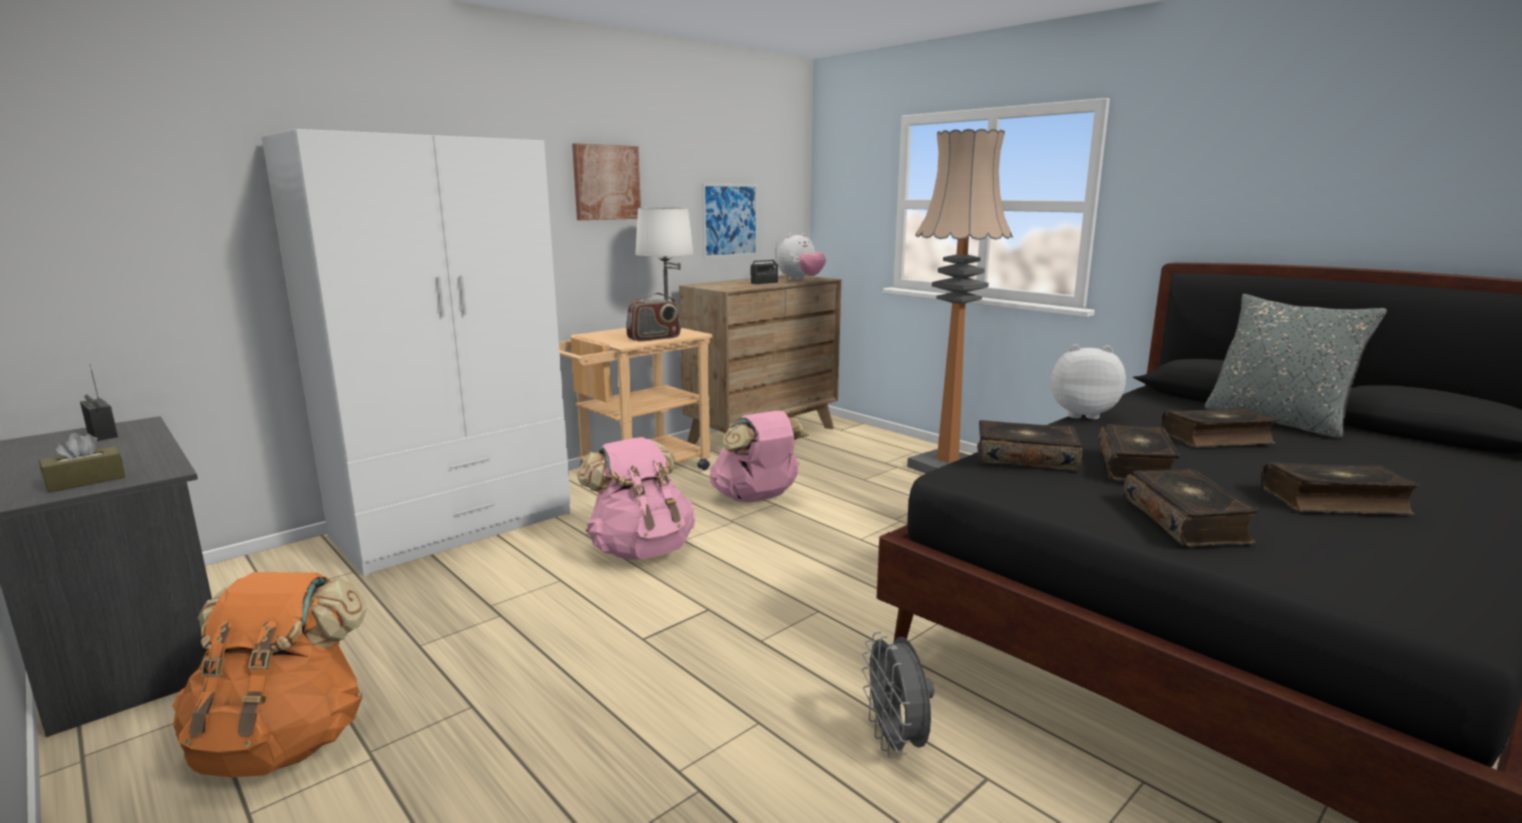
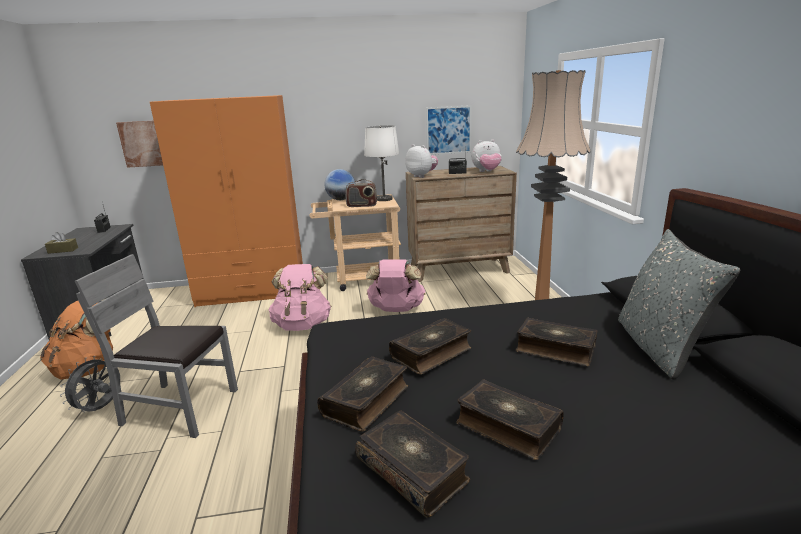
camera: 35 degrees right, 5 degrees up
white wardrobe [262,129,571,576] -> orange wardrobe [150,95,303,307]
picture [572,143,641,220] -> picture moved to [116,121,163,168]
grey fan [862,632,934,758] -> grey fan moved to [60,356,120,412]
book [977,420,1083,471] -> book moved to [355,411,470,518]
plush toy [1051,344,1126,419] -> plush toy moved to [405,144,438,178]
none -> grey chair [75,254,238,438]
none -> globe [324,169,355,200]

